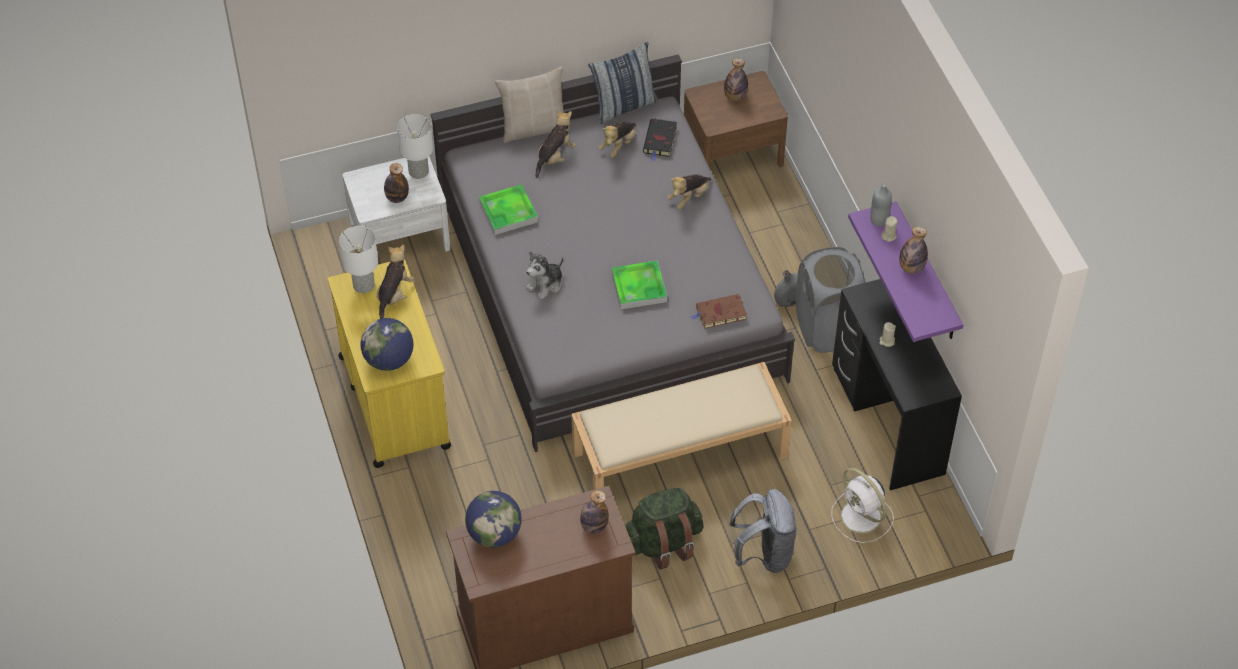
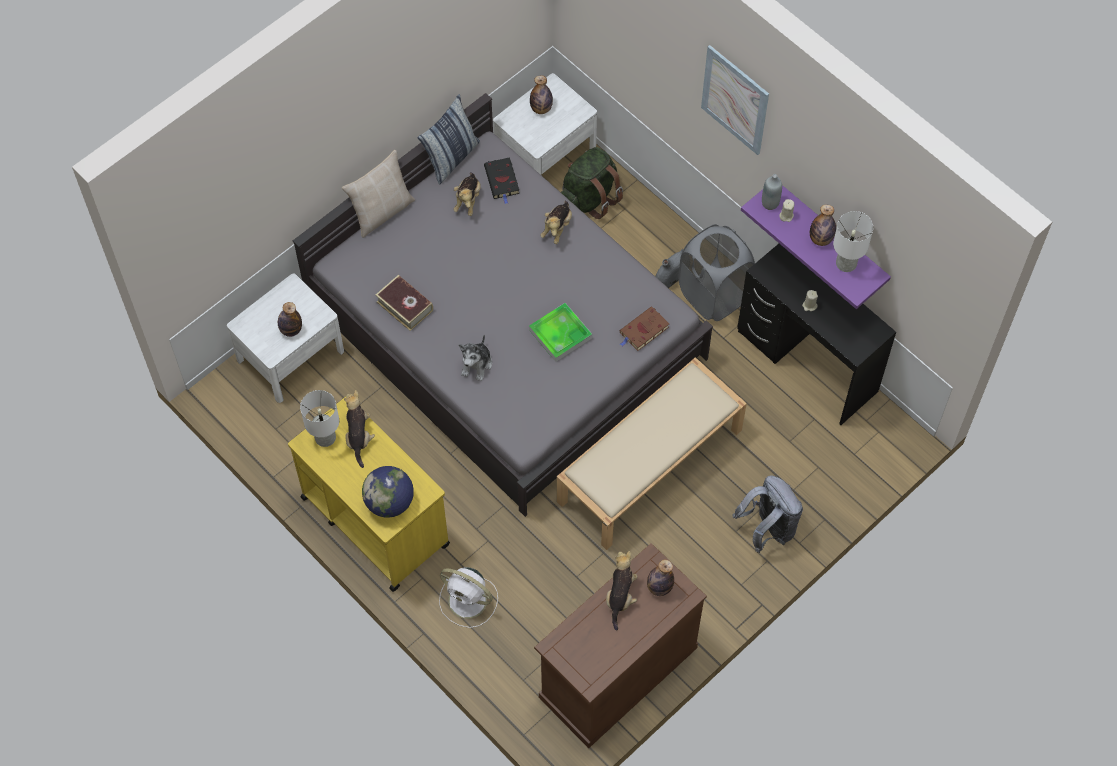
camera: 25 degrees left, 10 degrees up
white table lamp [397,114,433,179] -> white table lamp moved to [833,211,873,272]
globe [465,491,522,547] -> none
tray [479,184,538,235] -> book [376,275,433,331]
plush toy [536,111,576,178] -> plush toy moved to [606,551,637,630]
green backpack [625,488,704,570] -> green backpack moved to [561,147,623,219]
brown nightstand [684,71,788,170] -> white nightstand [493,73,597,176]
white fan [831,468,894,543] -> white fan moved to [439,567,498,628]
none -> picture [701,45,769,155]

